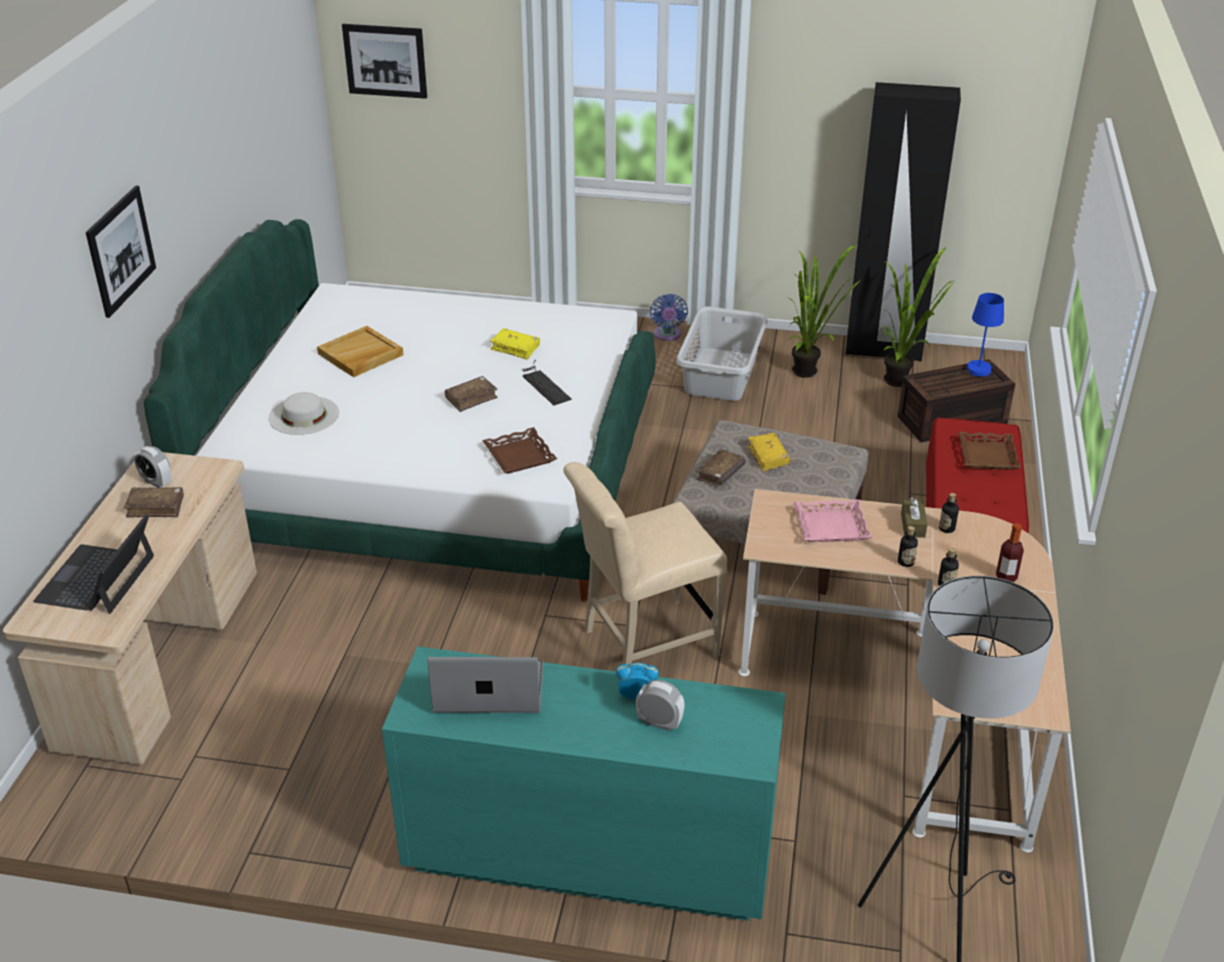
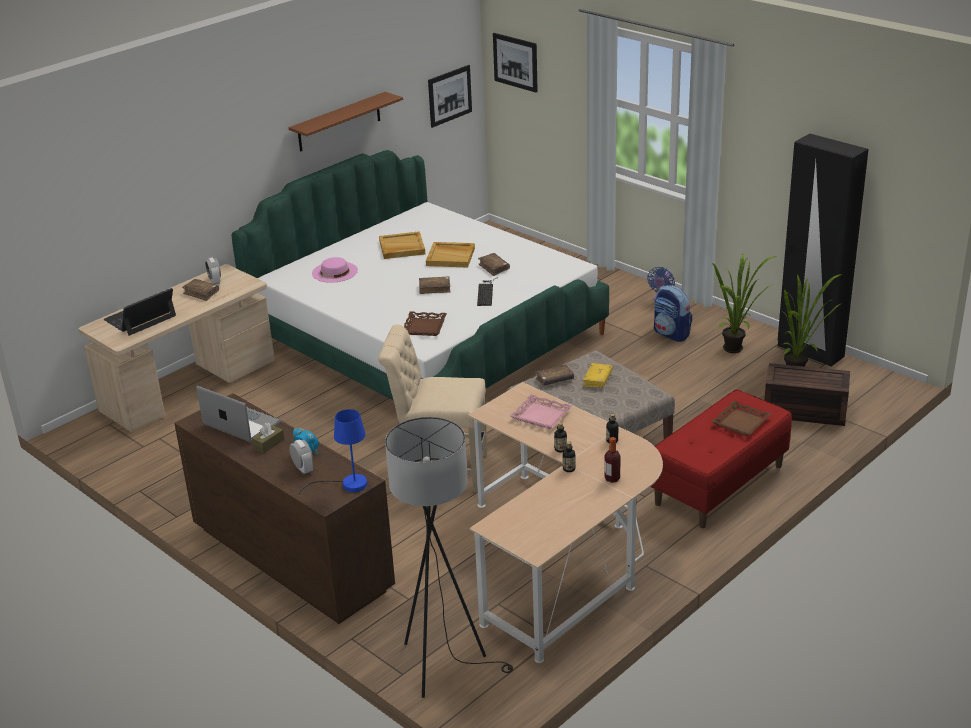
camera: 35 degrees right, 5 degrees down
picture [86,186,156,318] -> picture moved to [428,65,472,128]
white hat [268,392,339,435] -> pink hat [312,257,358,283]
turquoise dresser [382,646,786,921] -> brown dresser [174,393,395,624]
yellow book [490,328,540,360] -> brown book [478,253,510,276]
grey laundry basket [676,306,767,401] -> backpack [654,285,692,342]
brown tissue box [901,498,927,538] -> brown tissue box moved to [252,423,284,453]
blue table lamp [943,293,1004,393] -> blue table lamp moved to [298,409,367,496]
none -> brown shelf [289,92,403,151]
none -> beige tray [426,242,475,268]

